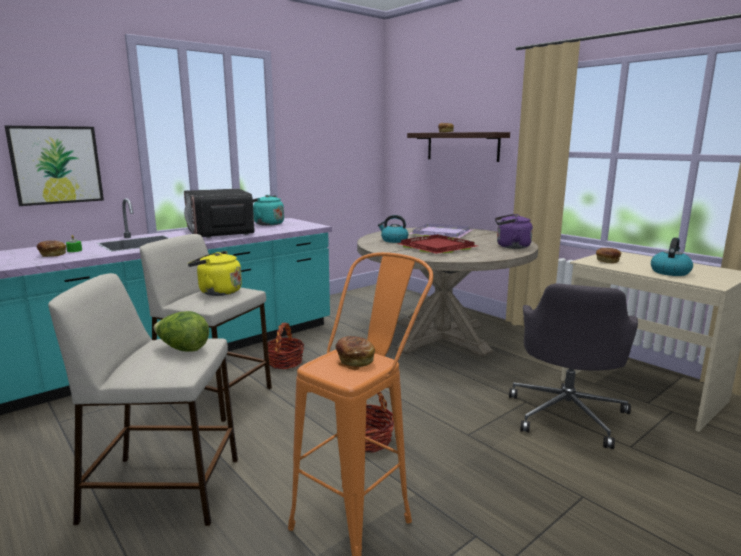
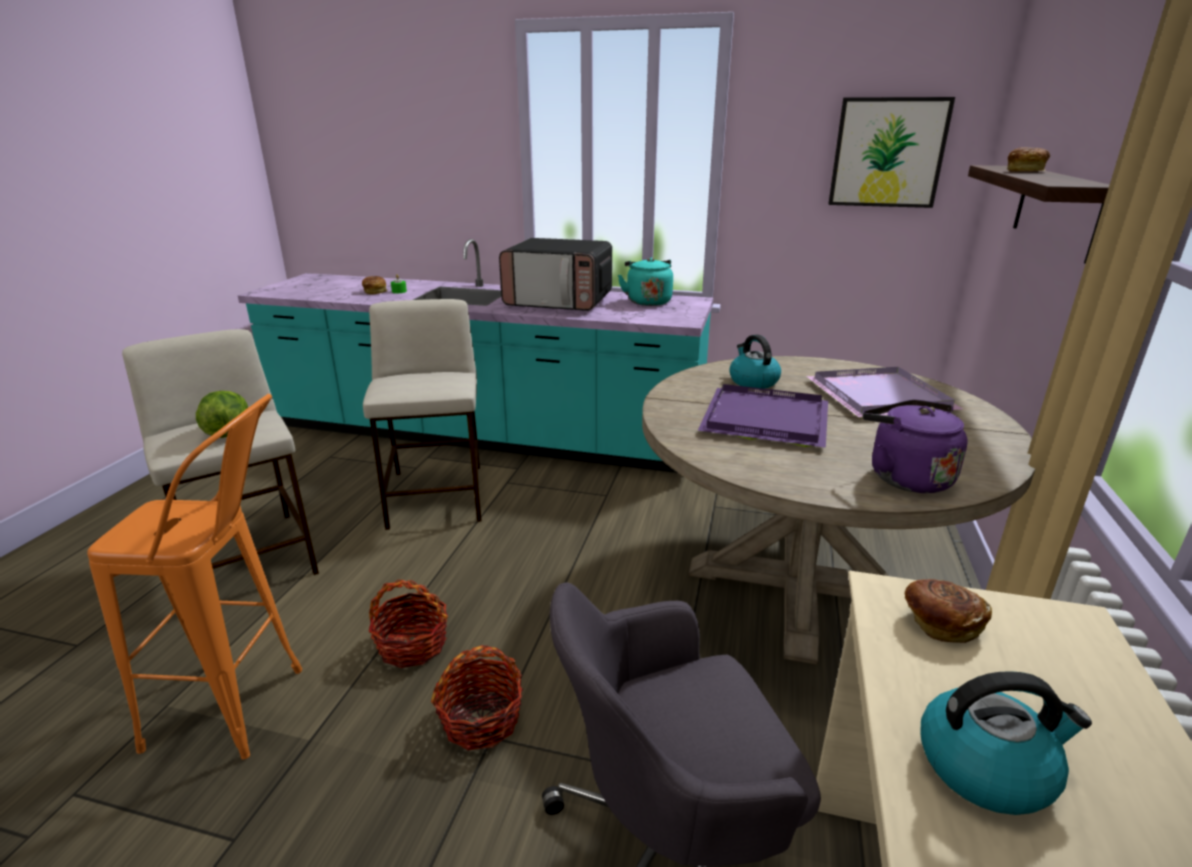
camera: 55 degrees right, 10 degrees up
picture [5,126,104,206] -> picture moved to [828,97,955,208]
microwave [184,189,254,238] -> microwave turned 105 degrees counterclockwise [499,238,612,311]
yellow kettle [188,251,242,296] -> none
basket [268,323,305,369] -> basket moved to [431,645,523,750]
bread [336,336,375,367] -> none
red tray [397,234,477,254] -> purple tray [698,384,828,448]

